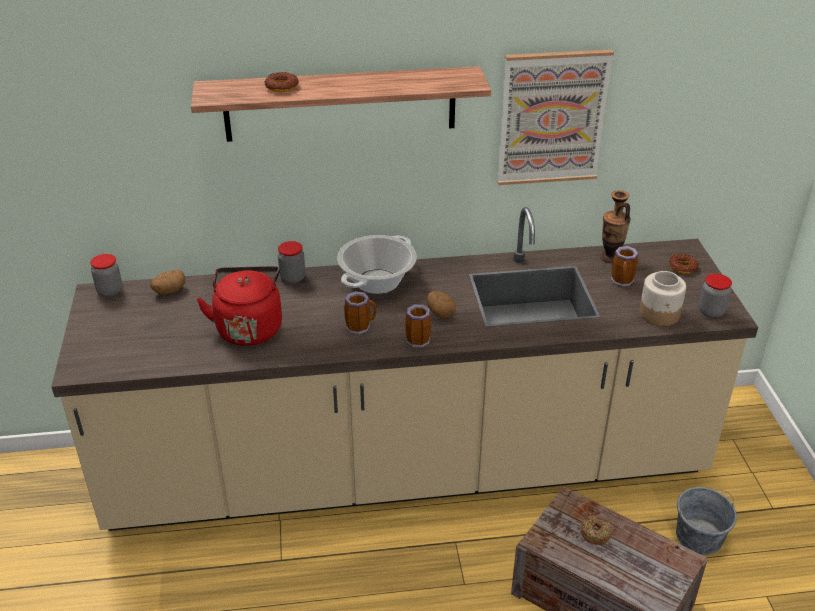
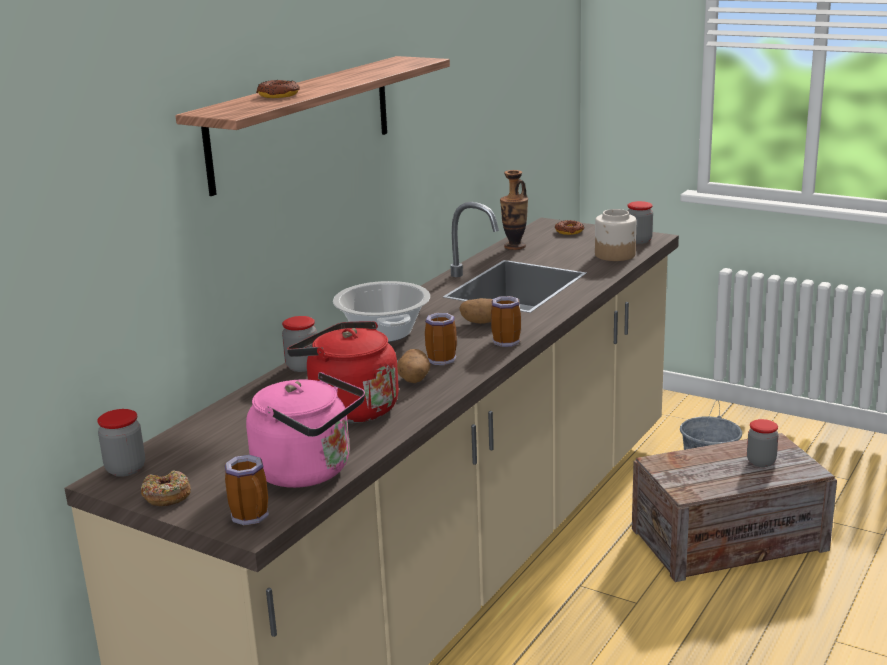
camera: 50 degrees left, 15 degrees down
potato [150,270,185,295] -> potato moved to [397,349,430,383]
picture [497,49,614,185] -> none
donut [580,515,612,545] -> donut moved to [141,471,191,506]
mug [611,246,639,287] -> mug moved to [225,455,269,526]
none -> pink kettle [246,372,365,488]
none -> jar [747,419,779,467]

